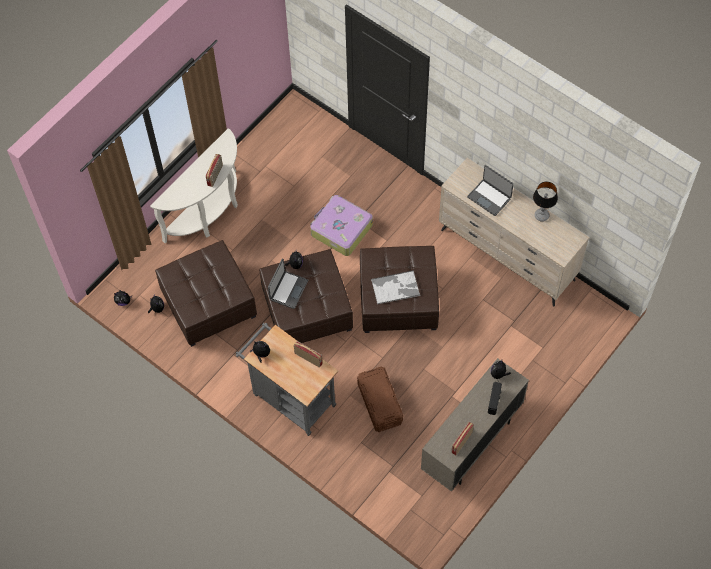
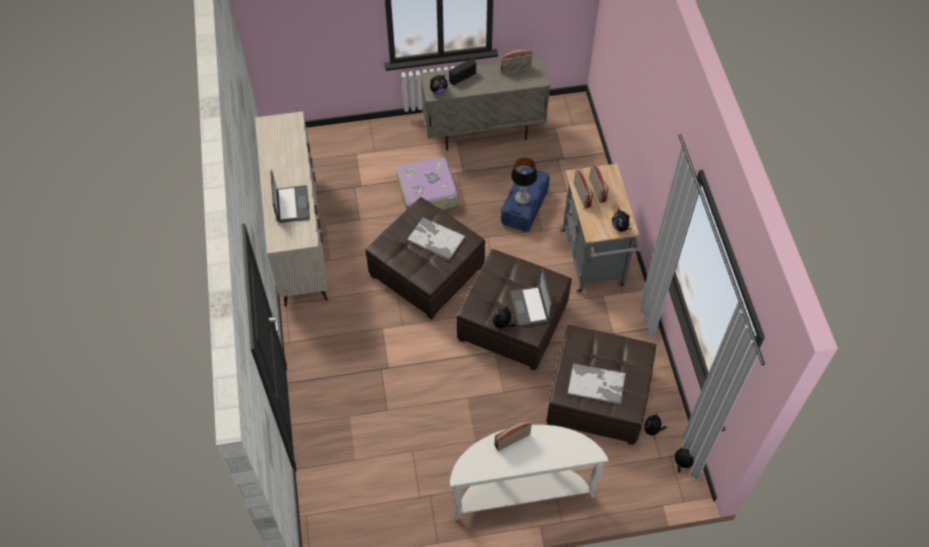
camera: 140 degrees left, 5 degrees down
laptop [268,258,308,309] -> laptop turned 75 degrees counterclockwise [510,270,552,327]
suitcase [310,195,373,256] -> suitcase moved to [396,157,458,211]
brown storage box [357,366,403,432] -> blue storage box [501,167,550,232]
table lamp [533,182,558,222] -> table lamp moved to [511,158,537,204]
none -> tray [567,363,626,404]
none -> radio [589,164,608,203]

